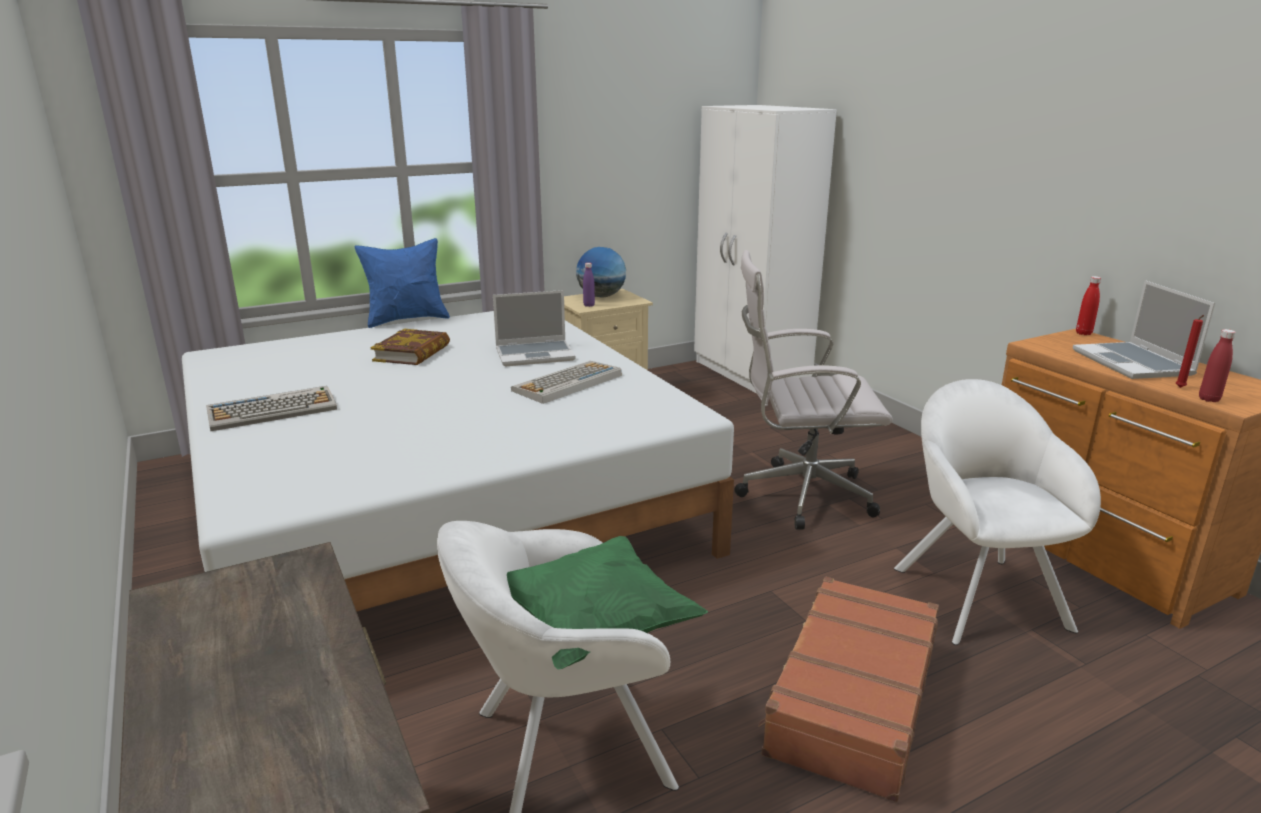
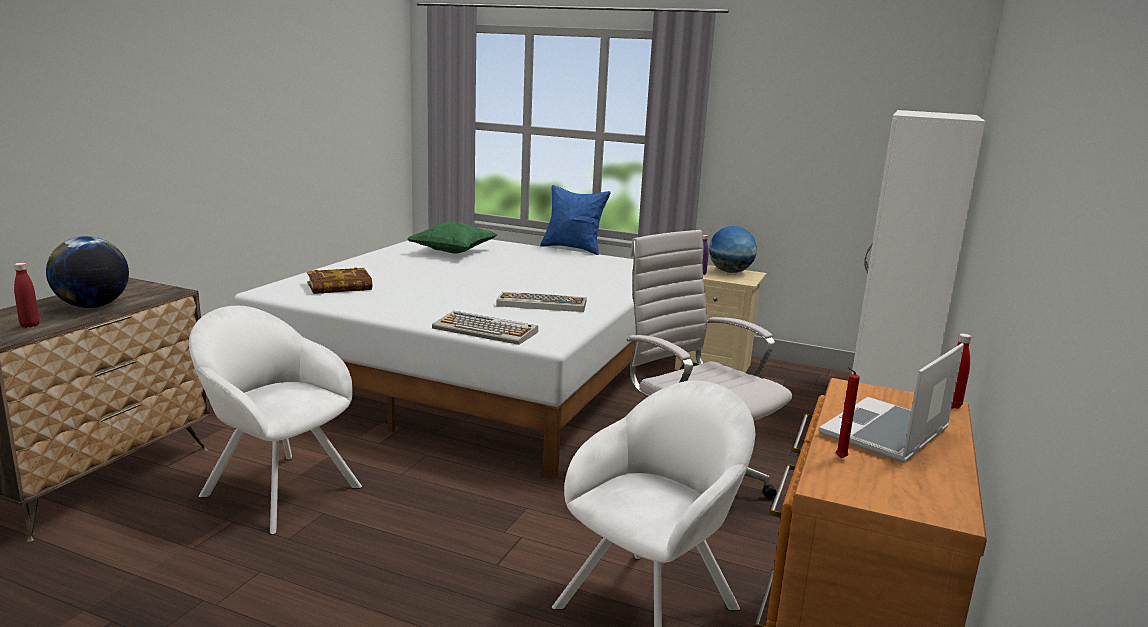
camera: 50 degrees right, 5 degrees down
keyboard [206,386,337,431] -> keyboard moved to [432,311,538,345]
book [371,329,450,365] -> book moved to [307,268,372,294]
laptop [493,290,576,367] -> none
green pillow [507,536,708,670] -> green pillow moved to [407,222,497,254]
brown suitcase [758,577,939,802] -> none
red bottle [1199,329,1236,402] -> red bottle moved to [14,263,39,328]
none -> globe [46,236,129,308]

